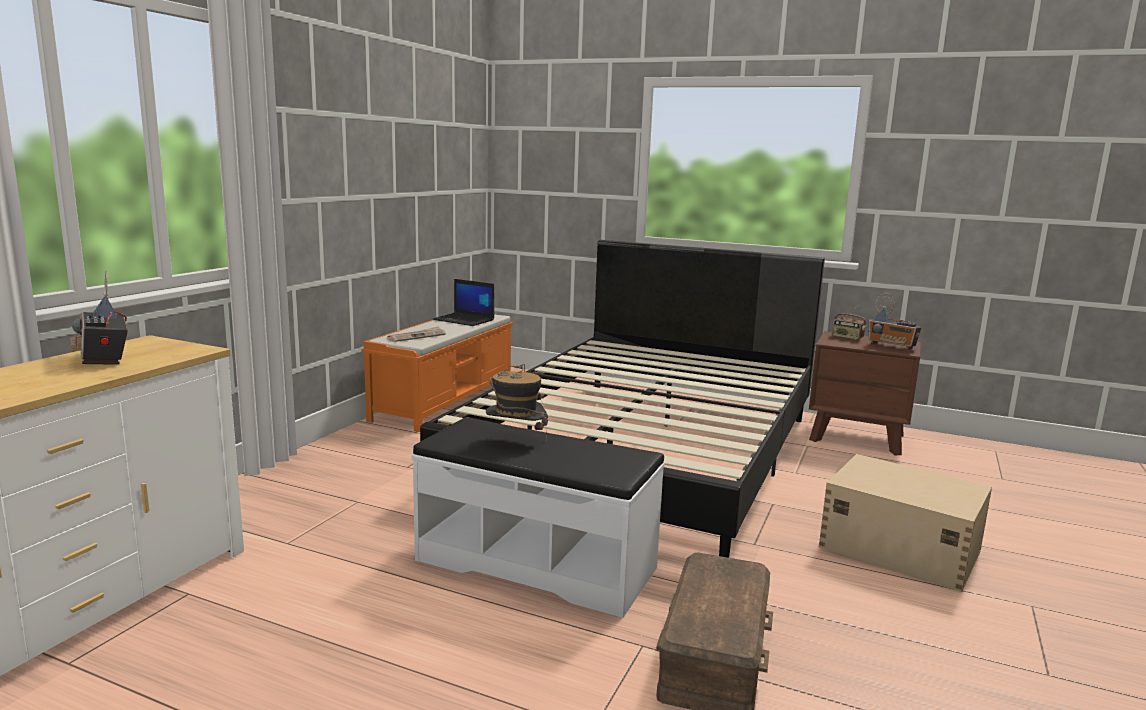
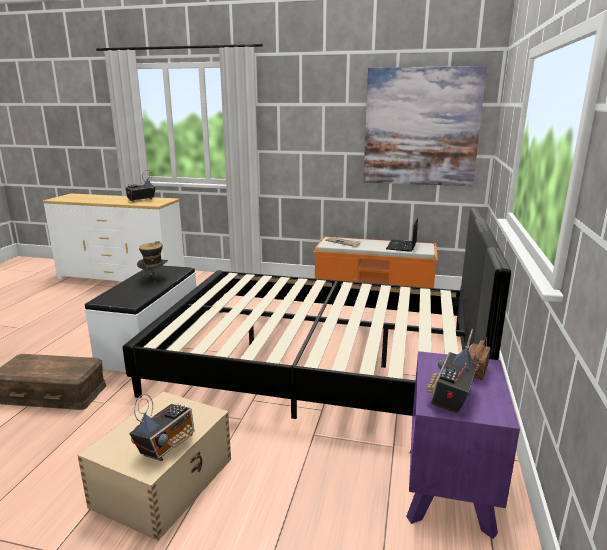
camera: 80 degrees right, 5 degrees up
brown nightstand [809,331,921,455] -> purple nightstand [406,351,520,539]
none -> radio [130,394,195,461]
none -> picture [363,66,487,186]

